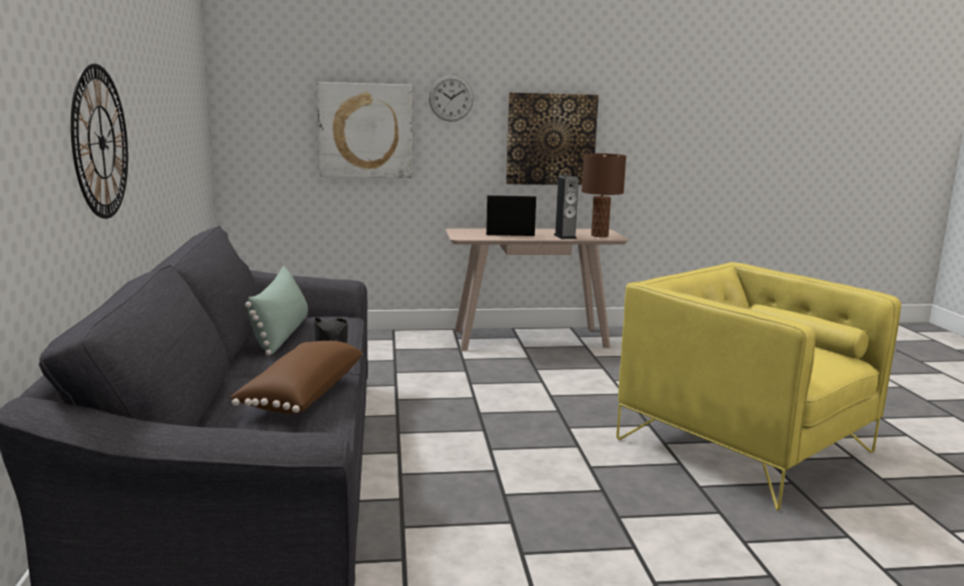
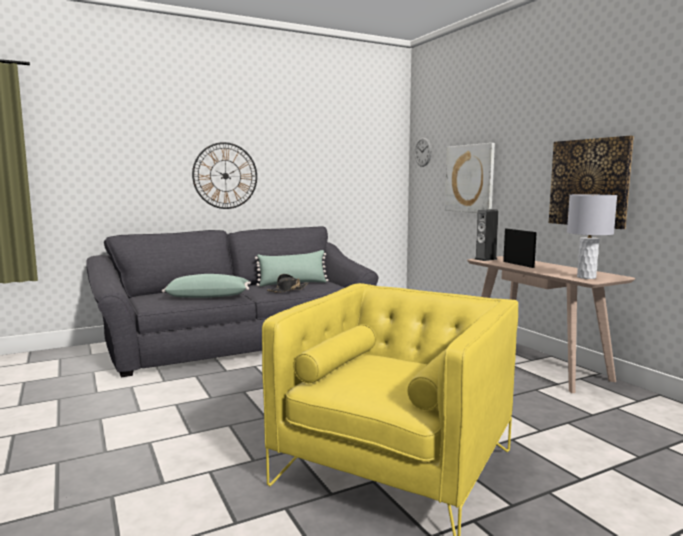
camera: 70 degrees right, 5 degrees down
brown pillow [230,341,363,414] -> green pillow [162,274,251,298]
wall clock [429,75,474,122] -> wall clock moved to [414,137,432,167]
speaker [554,175,579,239] -> speaker moved to [475,209,498,261]
brown table lamp [582,153,626,237] -> grey table lamp [567,194,617,279]

